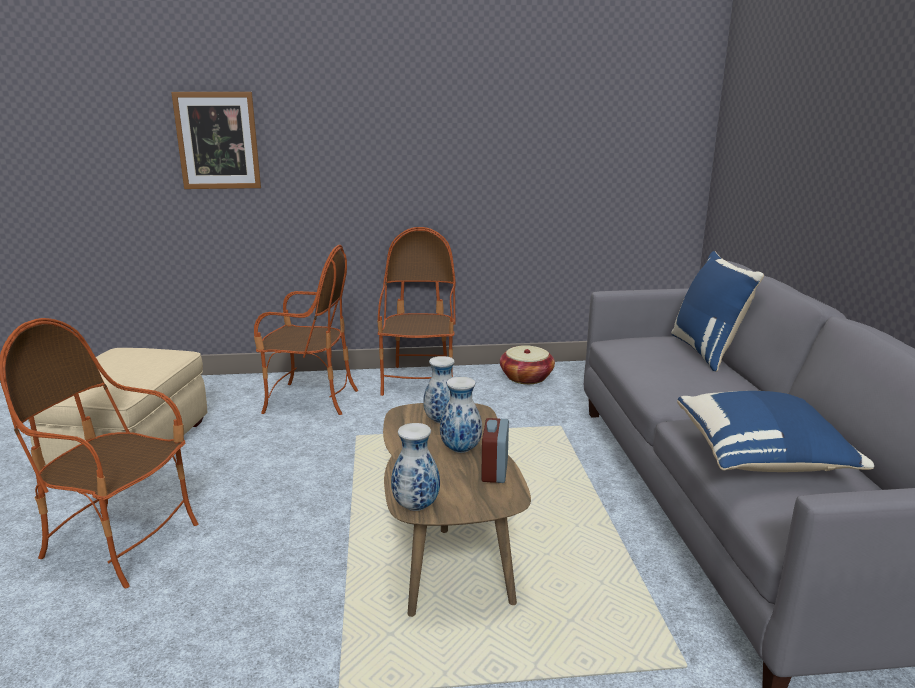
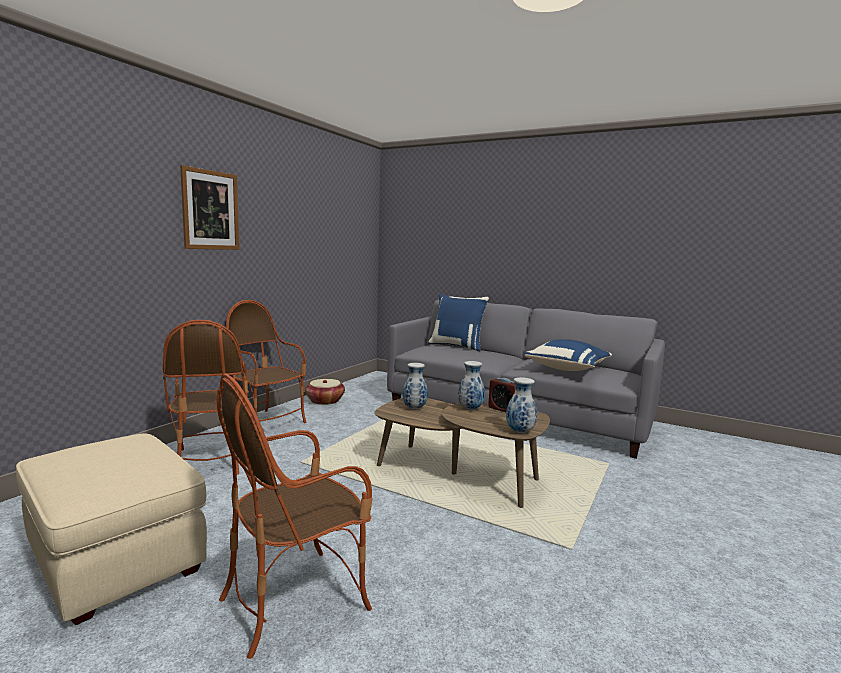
camera: 55 degrees left, 10 degrees down
picture [171,92,261,189] -> picture moved to [180,165,239,250]
armchair [254,245,358,415] -> armchair turned 120 degrees clockwise [163,320,249,475]

